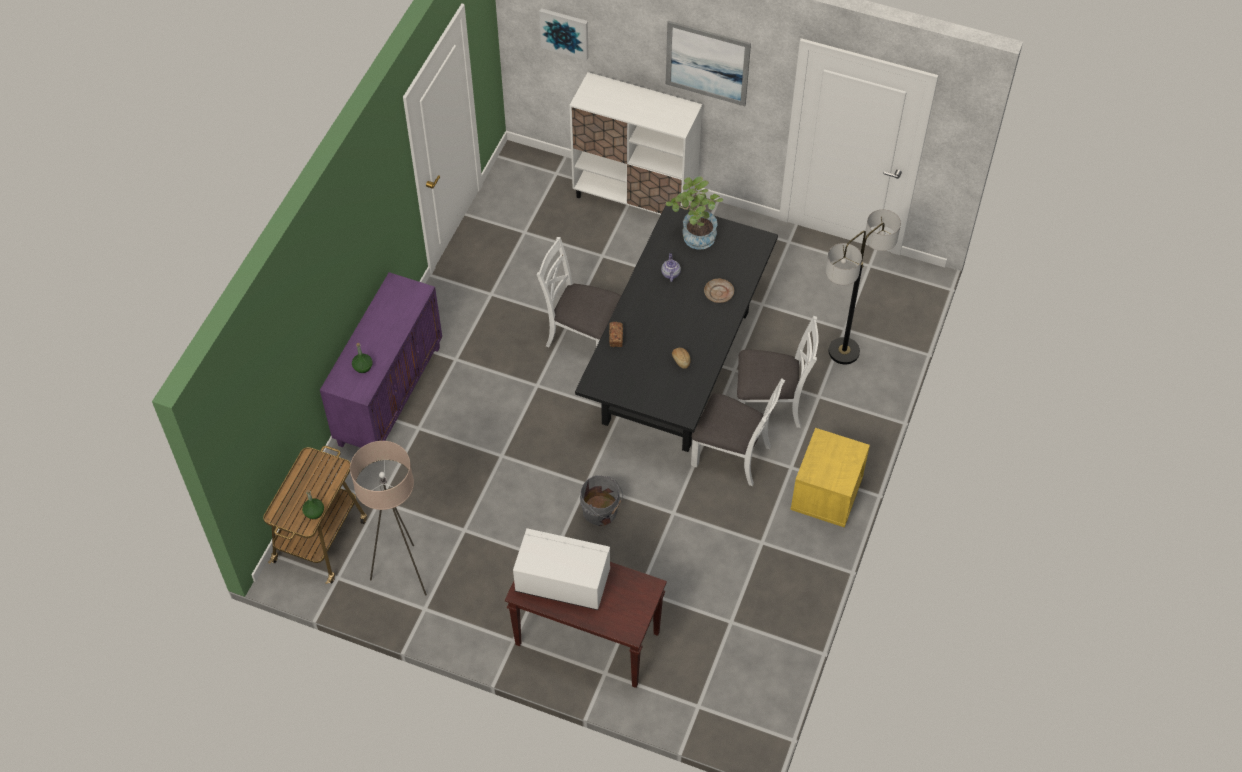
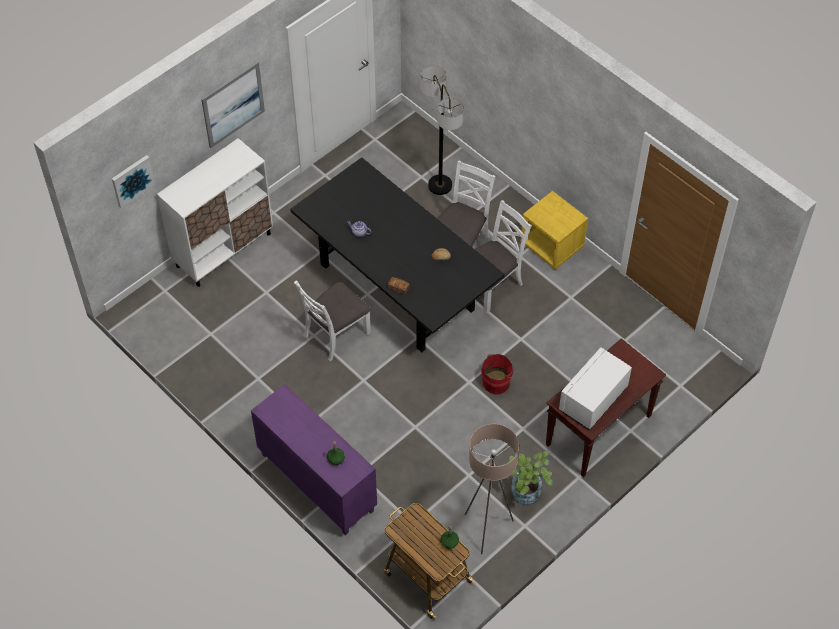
camera: 65 degrees left, 0 degrees up
grey bucket [580,476,623,526] -> red bucket [481,354,516,395]
potted plant [666,176,723,250] -> potted plant moved to [508,451,553,504]
beige plate [704,279,734,303] -> none

